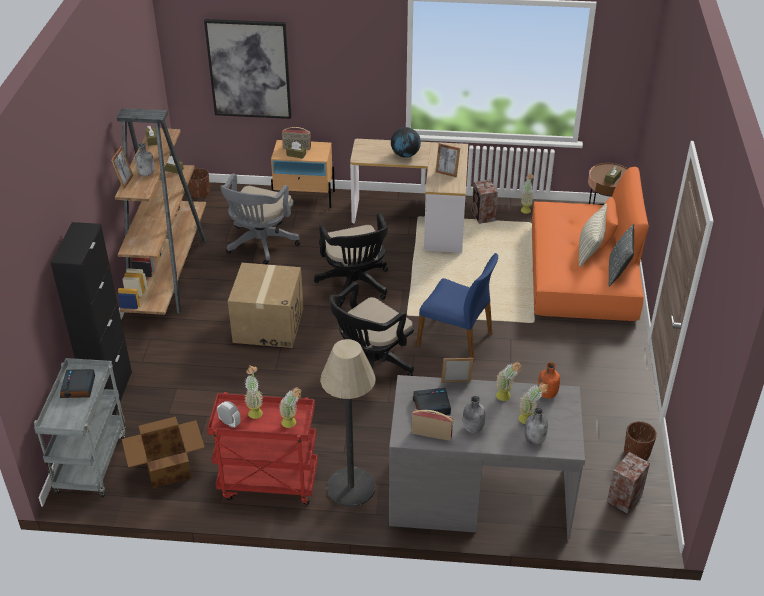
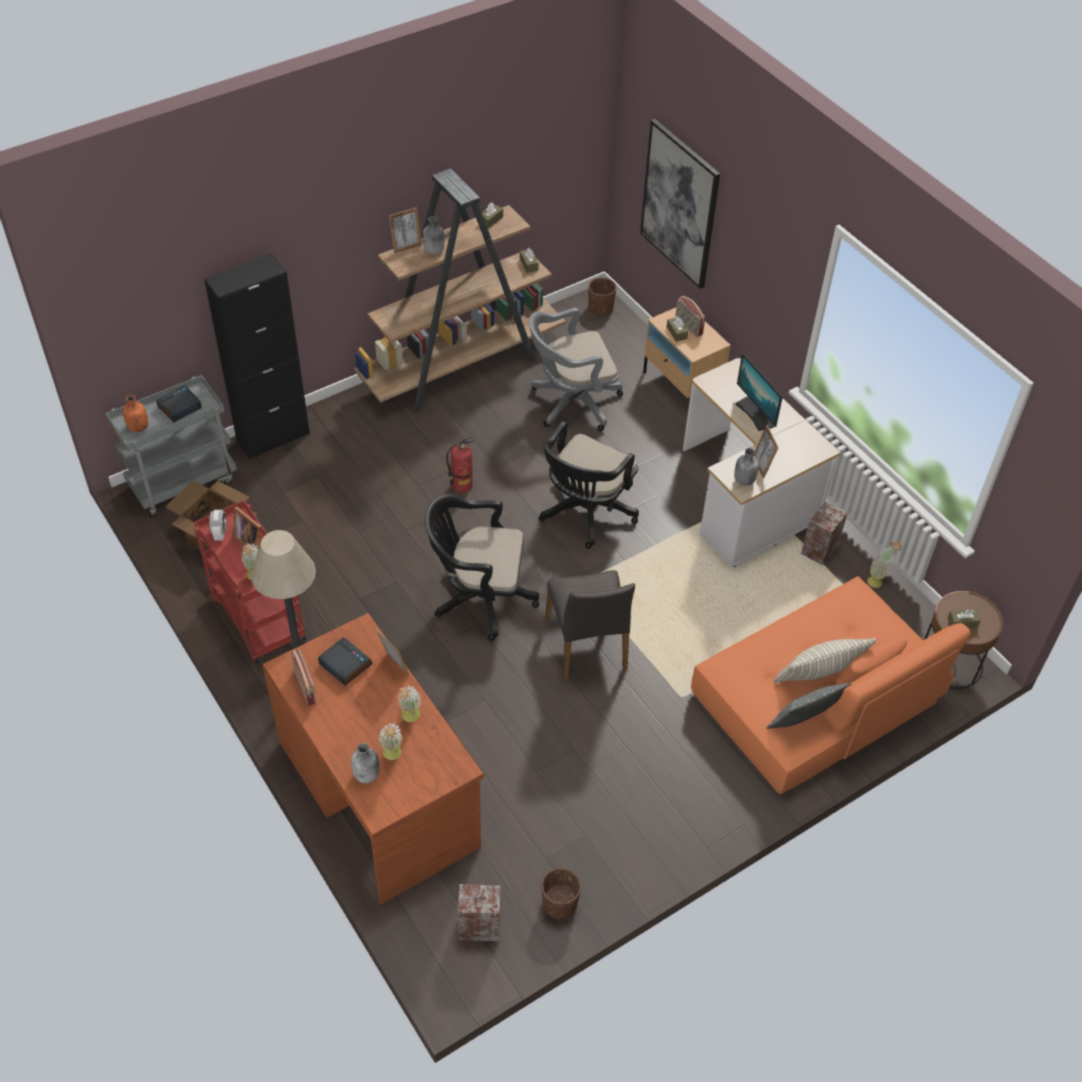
camera: 50 degrees right, 10 degrees up
cardboard box [228,263,303,348] -> fire extinguisher [446,435,475,492]
potted plant [245,365,263,419] -> picture frame [232,507,262,549]
grey desk [389,375,585,539] -> brown desk [262,613,484,904]
globe [391,127,421,158] -> monitor [735,353,783,431]
blue chair [417,253,498,362] -> grey chair [545,570,635,680]
grey bottle [463,396,485,433] -> grey bottle moved to [734,448,759,486]
orange bottle [538,362,560,398] -> orange bottle moved to [123,395,148,432]

